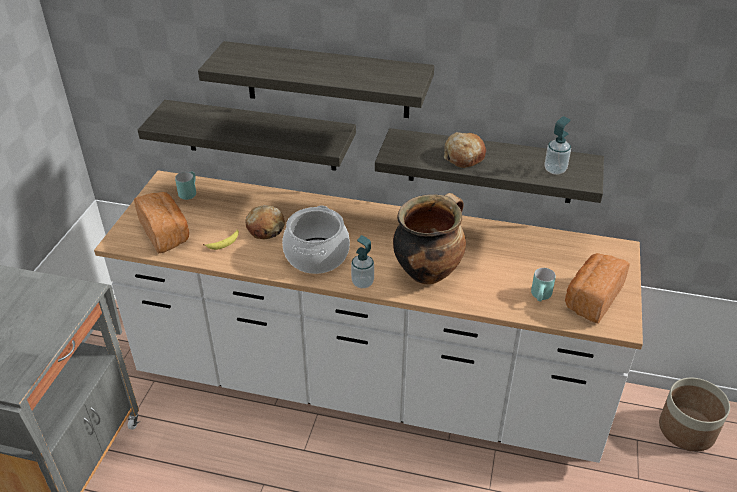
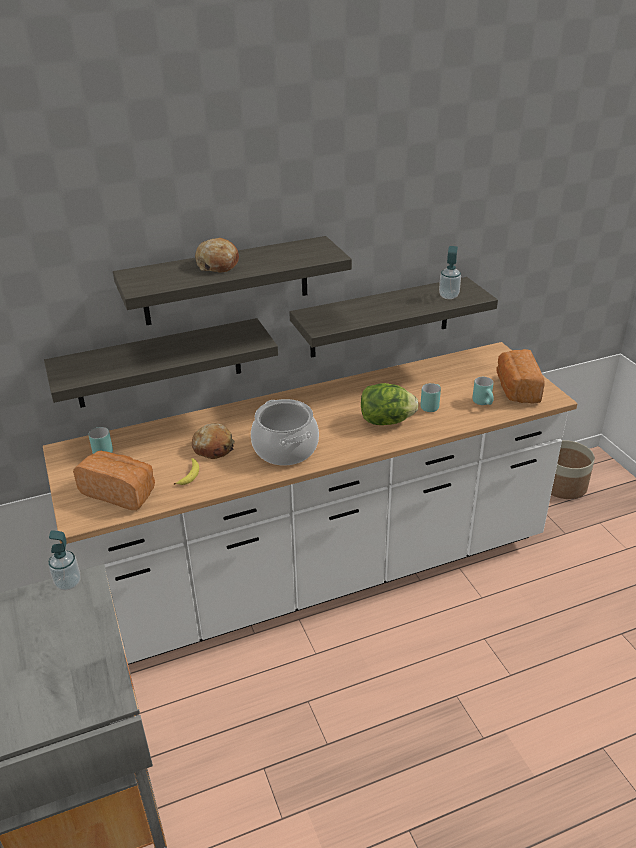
camera: 35 degrees left, 5 degrees down
soap dispenser [351,235,374,288] -> soap dispenser moved to [48,530,81,590]
cooking pot [393,193,466,284] -> lettuce [361,383,418,425]
bread [444,132,486,168] -> bread moved to [195,238,239,273]
none -> turquoise mug [421,383,441,412]

